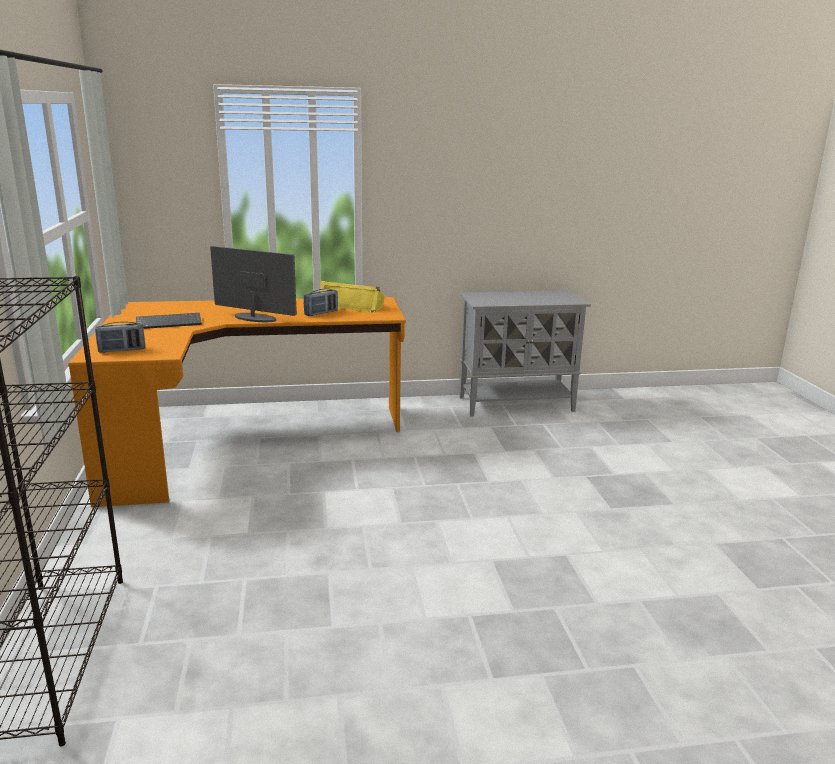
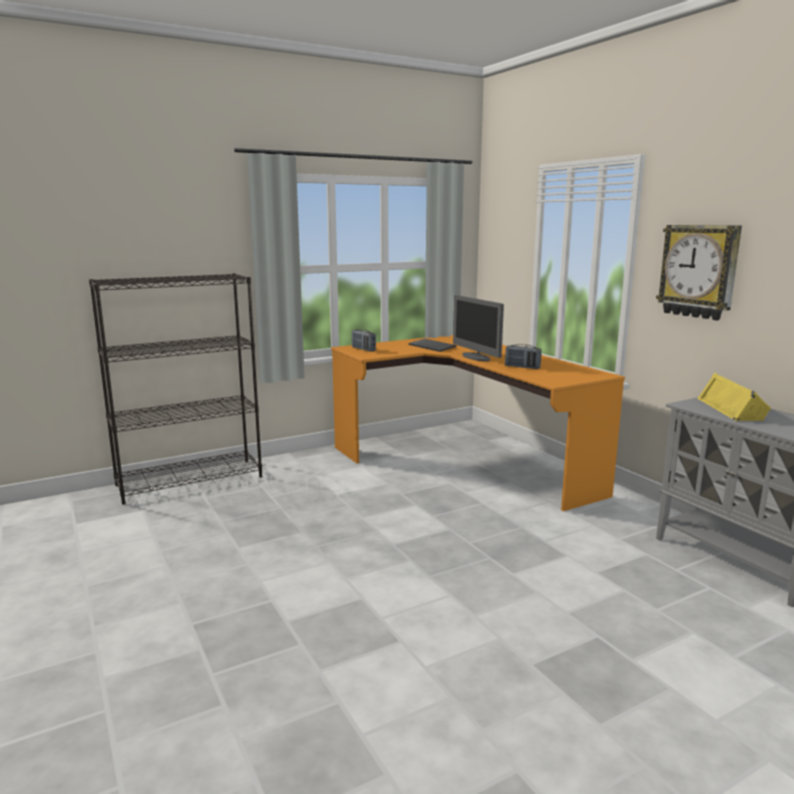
camera: 70 degrees right, 5 degrees down
monitor [210,246,297,322] -> monitor turned 150 degrees clockwise [453,295,504,361]
yellow speaker [320,281,385,313] -> yellow speaker moved to [697,372,771,421]
none -> wall clock [656,225,742,321]

